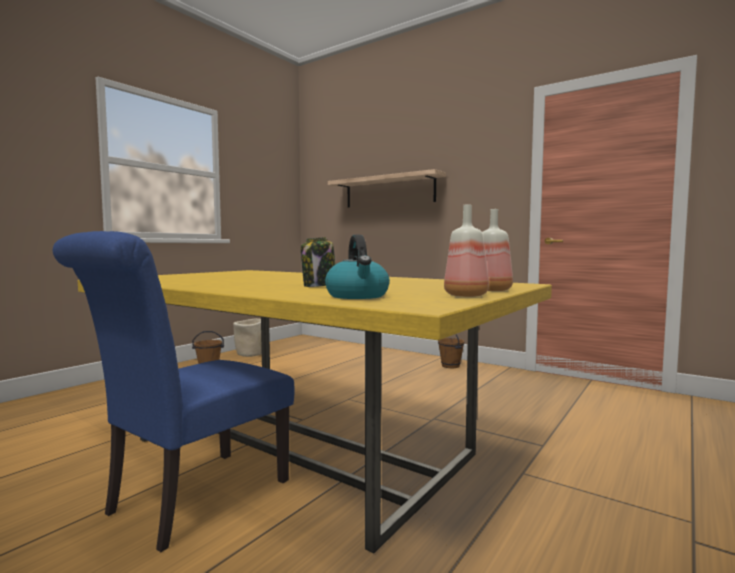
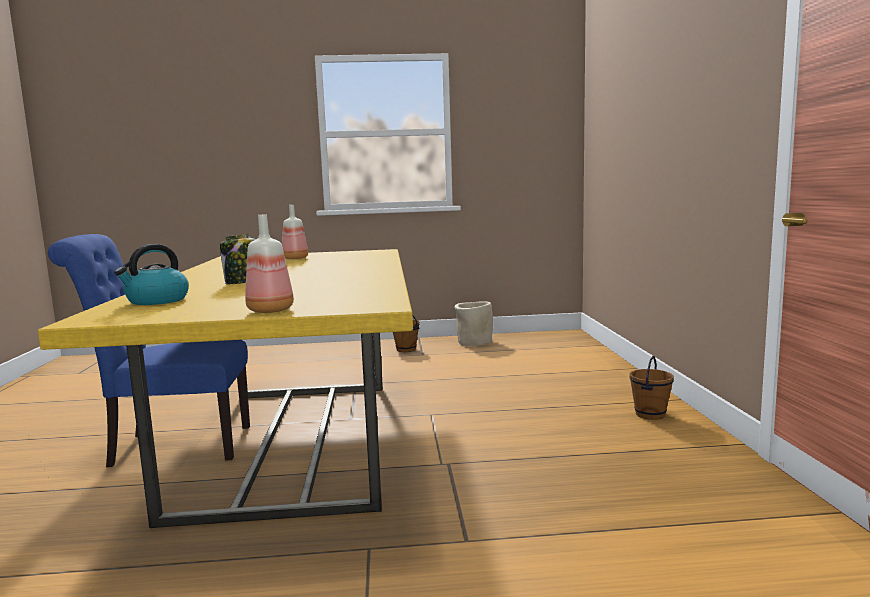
camera: 50 degrees right, 5 degrees up
shelf [328,169,446,208] -> none
bottle [444,204,489,297] -> bottle moved to [282,205,308,259]

